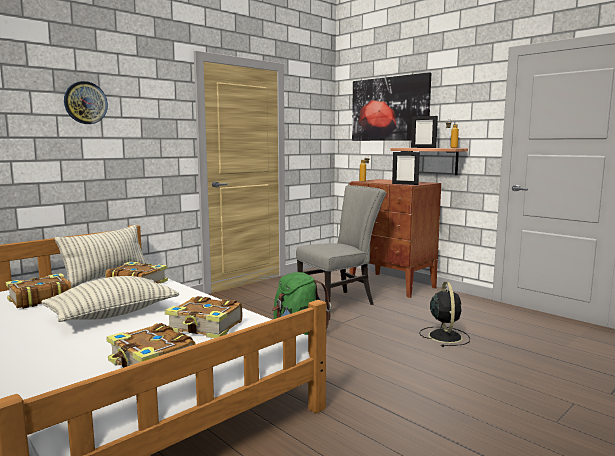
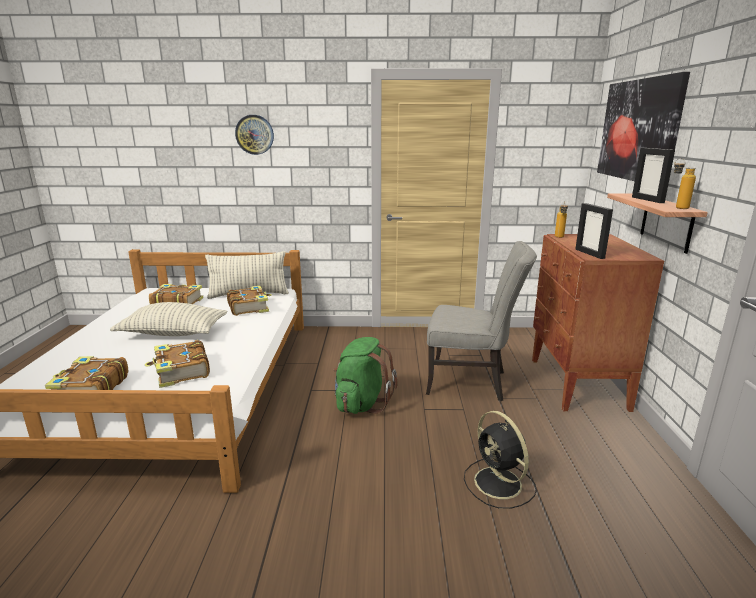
camera: 45 degrees right, 10 degrees up
black fan [419,282,470,347] -> black fan turned 105 degrees clockwise [464,411,537,509]

